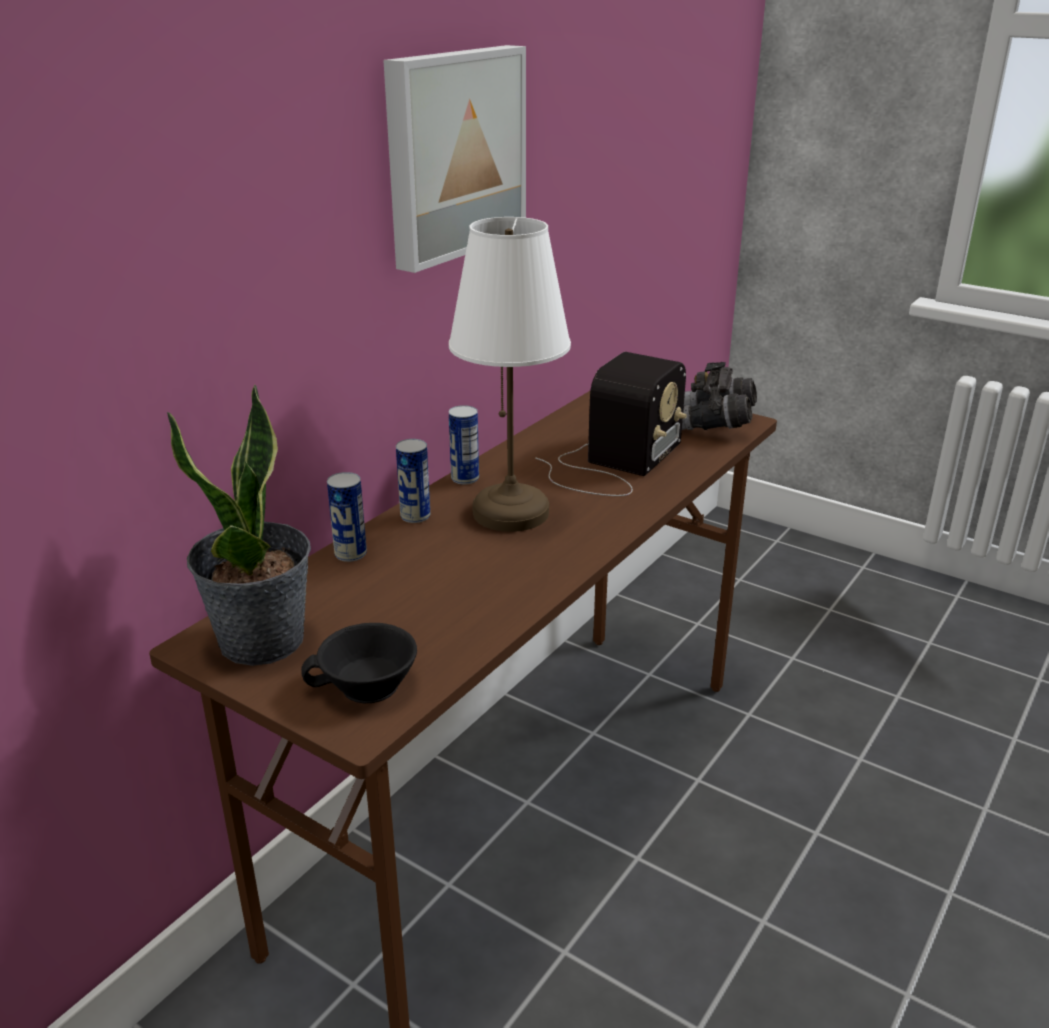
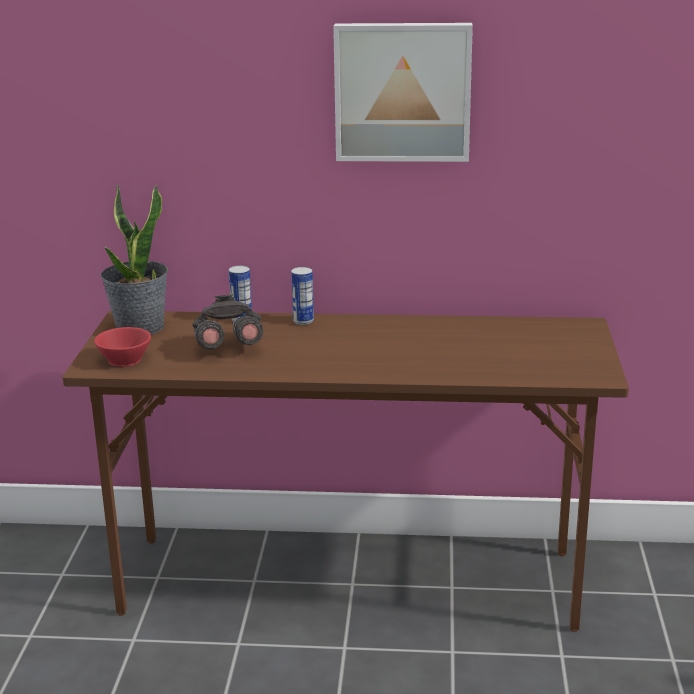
camera: 60 degrees right, 5 degrees down
black cup [301,623,417,703] -> red cup [94,327,151,367]
white table lamp [449,217,571,532] -> none
can [449,405,479,485] -> none
radio [535,352,687,496] -> none
grey binoculars [682,362,757,430] -> grey binoculars moved to [192,294,263,349]

